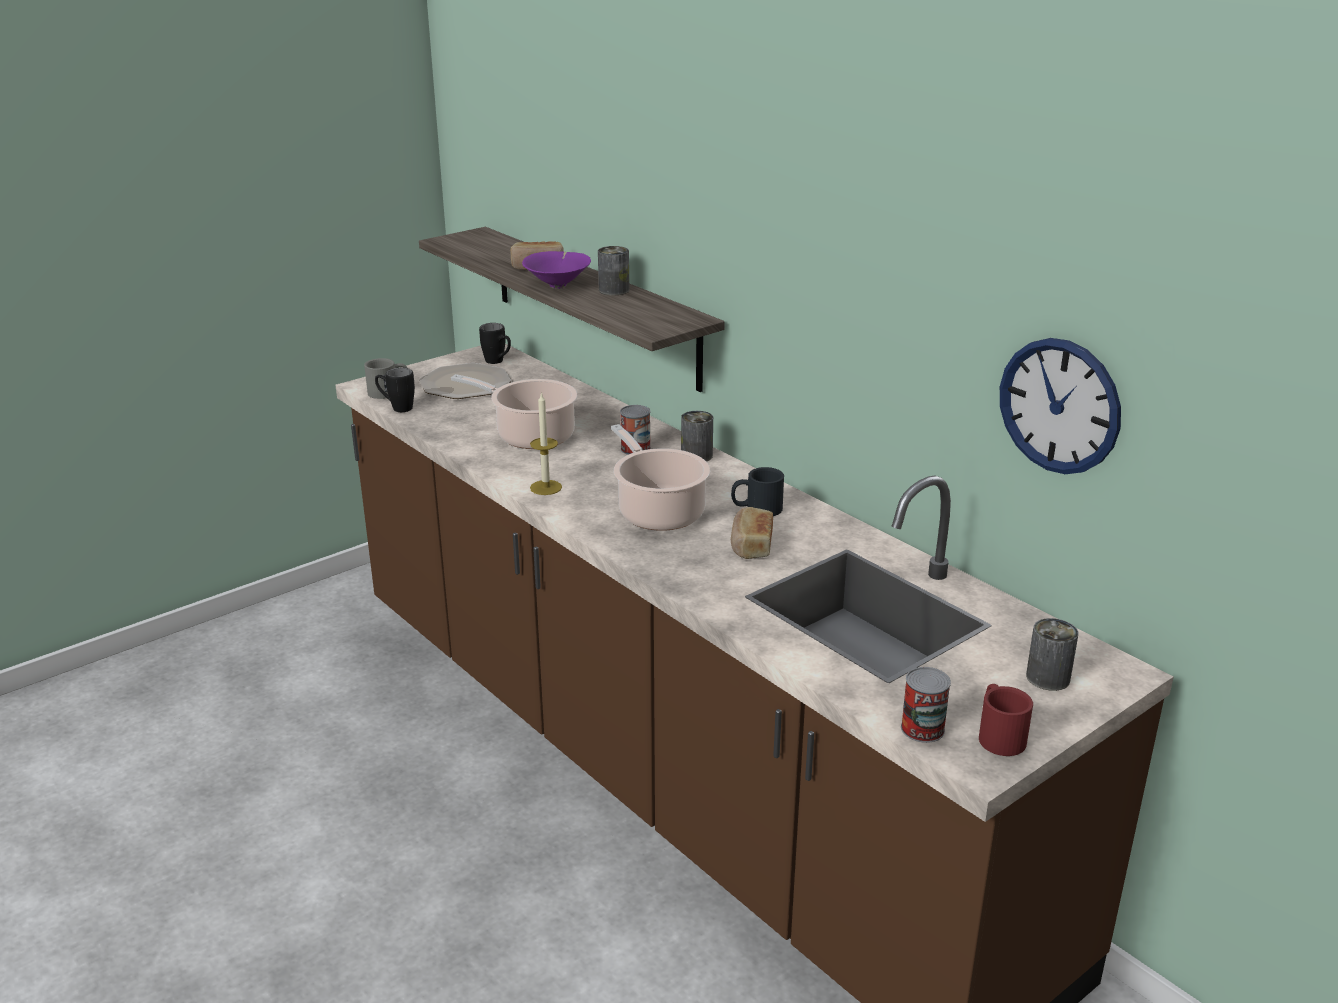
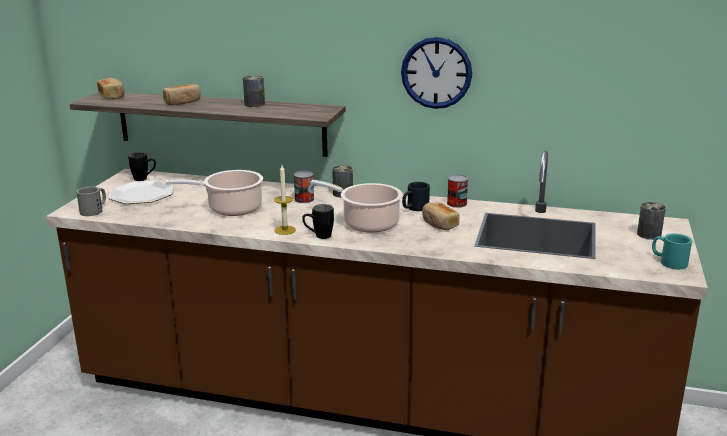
camera: 35 degrees left, 5 degrees down
black mug [375,368,415,412] -> black mug moved to [302,204,334,239]
purple bowl [522,251,591,289] -> none
can [901,667,951,743] -> can moved to [447,174,468,208]
red mug [979,684,1033,756] -> turquoise mug [652,233,692,269]
wall clock [1000,338,1121,474] -> wall clock moved to [401,37,472,109]
none -> bread [97,78,124,99]

